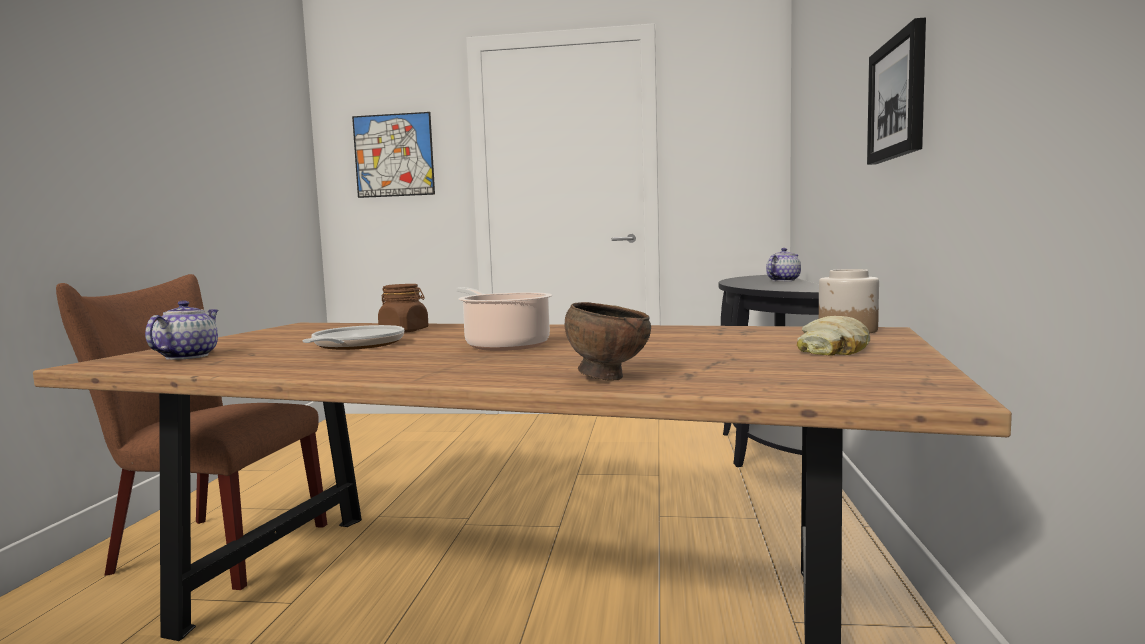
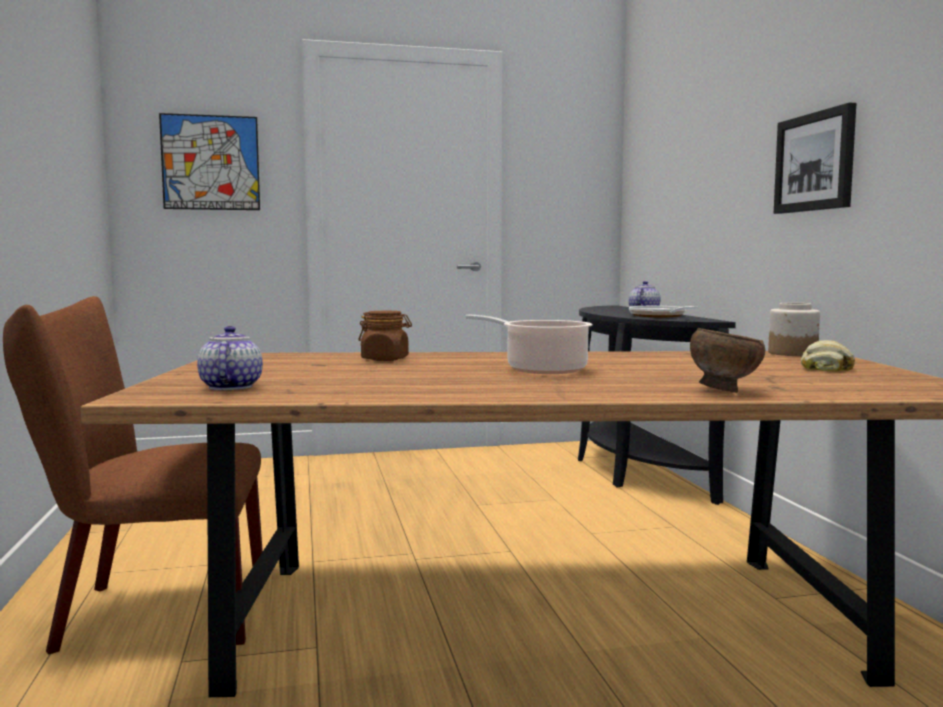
camera: 20 degrees left, 0 degrees up
frying pan [303,325,404,350] -> frying pan moved to [629,306,697,317]

